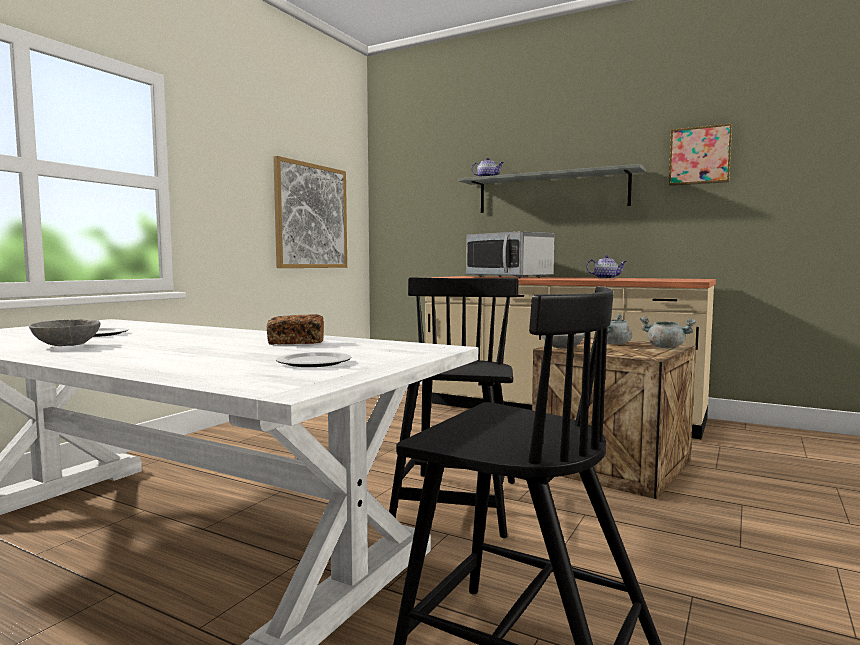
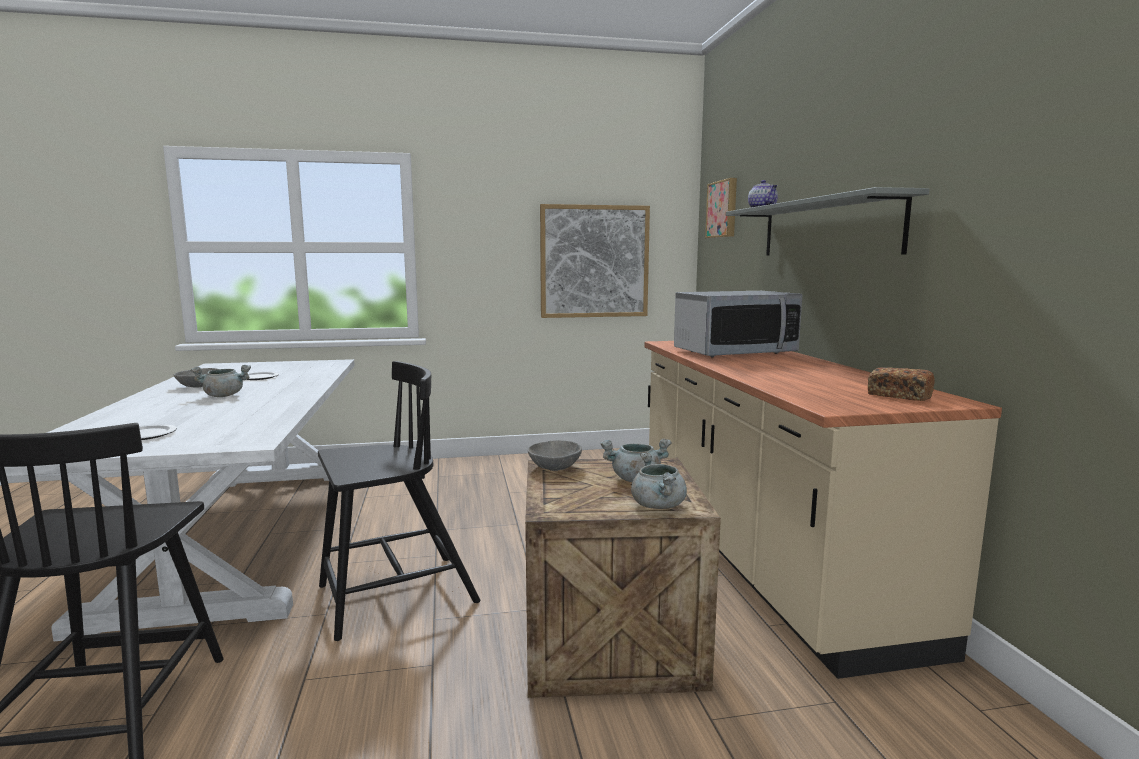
camera: 50 degrees right, 5 degrees up
bread [267,314,324,345] -> bread moved to [868,367,935,401]
microwave [466,231,555,278] -> microwave turned 120 degrees counterclockwise [674,291,802,357]
teapot [586,255,627,279] -> none
picture [669,123,732,186] -> picture moved to [705,178,737,238]
none -> grey cooking pot [191,365,251,397]

